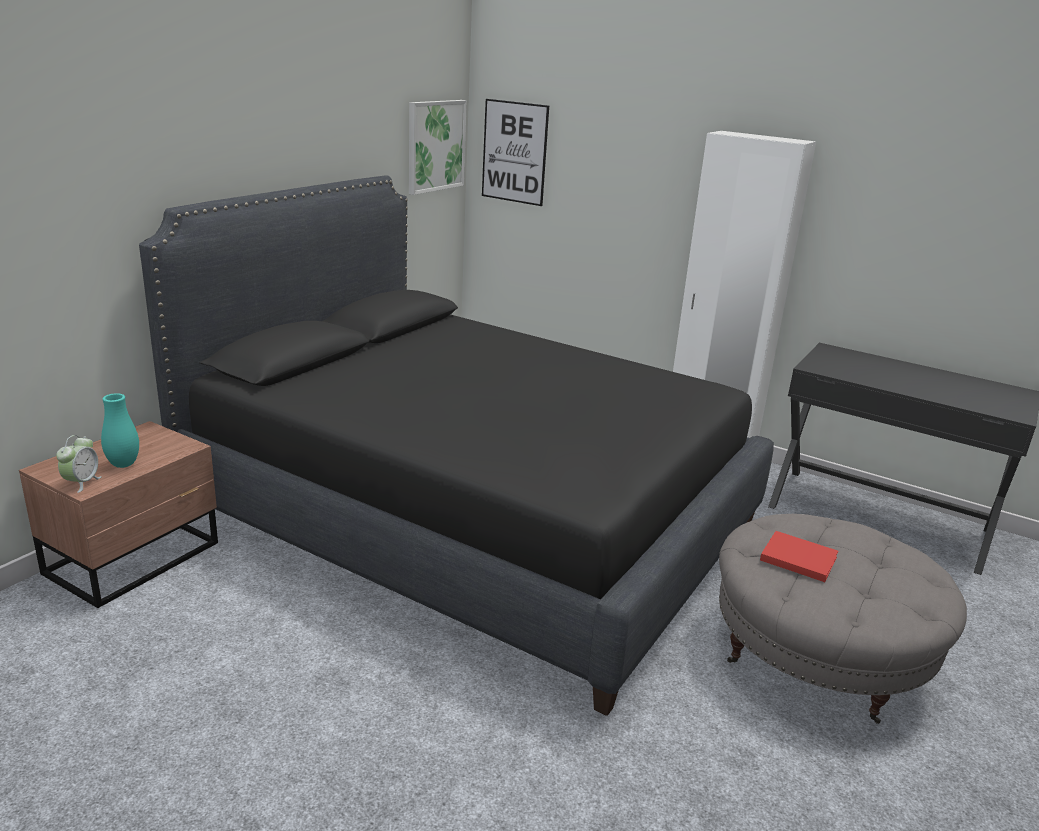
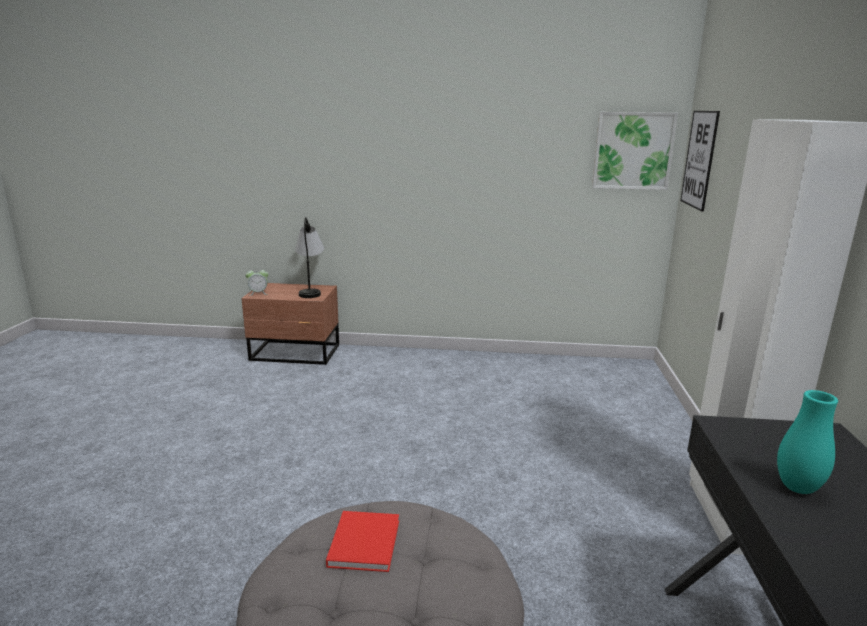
camera: 65 degrees right, 5 degrees down
turquoise vase [101,393,139,468] -> turquoise vase moved to [777,390,838,494]
black bed [139,175,774,716] -> none
none -> table lamp [295,217,324,298]

